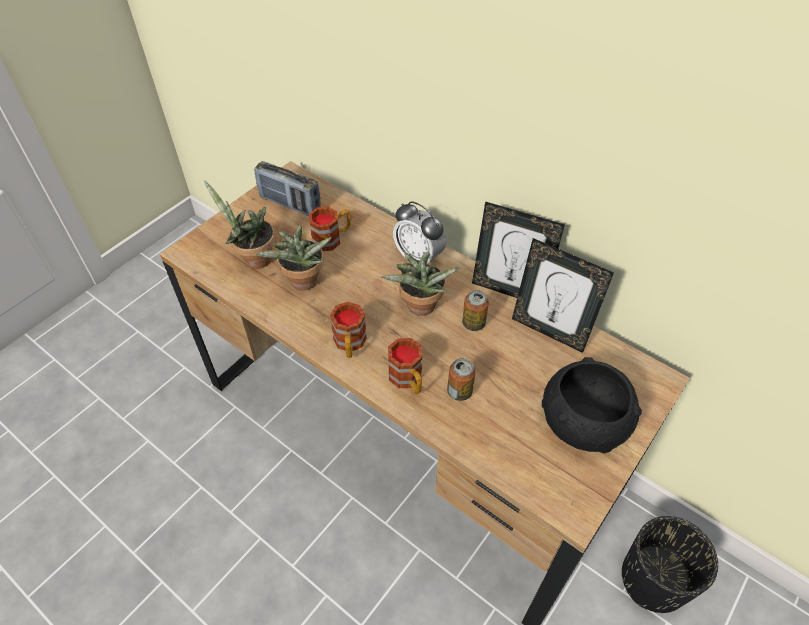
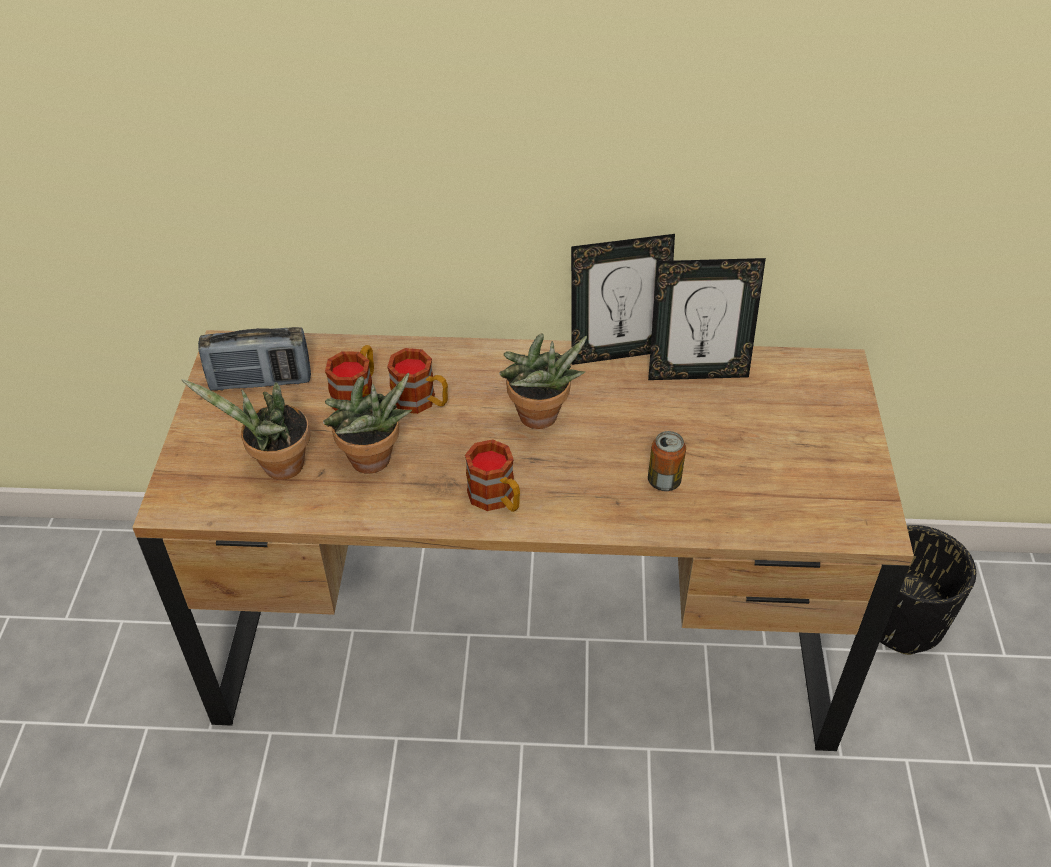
camera: 35 degrees left, 5 degrees down
mug [388,338,422,394] -> mug moved to [387,348,448,414]
alarm clock [393,201,446,263] -> none
can [462,290,489,331] -> none
black bowl [542,357,642,453] -> none

